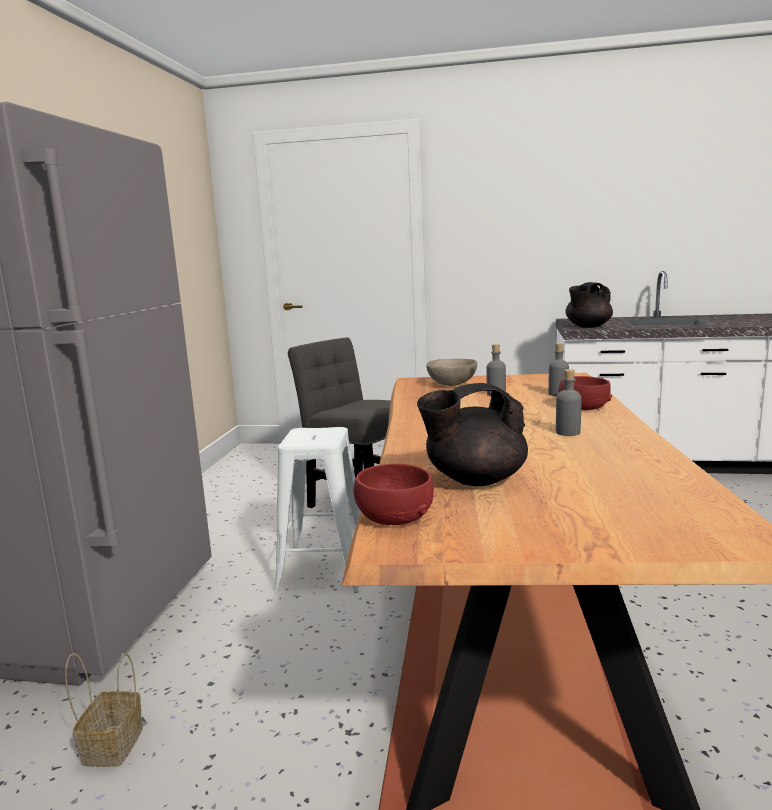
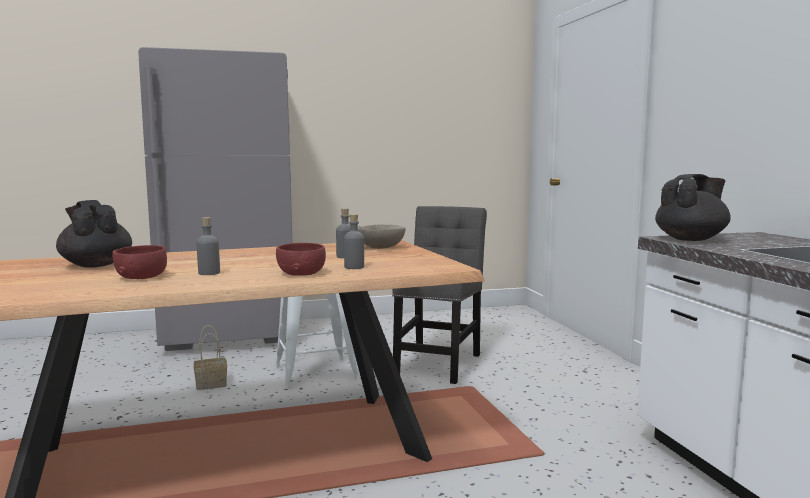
camera: 65 degrees right, 5 degrees down
basket [65,653,143,767] -> basket moved to [193,325,227,390]
red bowl [353,464,434,525] -> red bowl moved to [112,245,167,279]
black teapot [565,282,613,328] -> black teapot turned 120 degrees clockwise [655,174,731,241]

